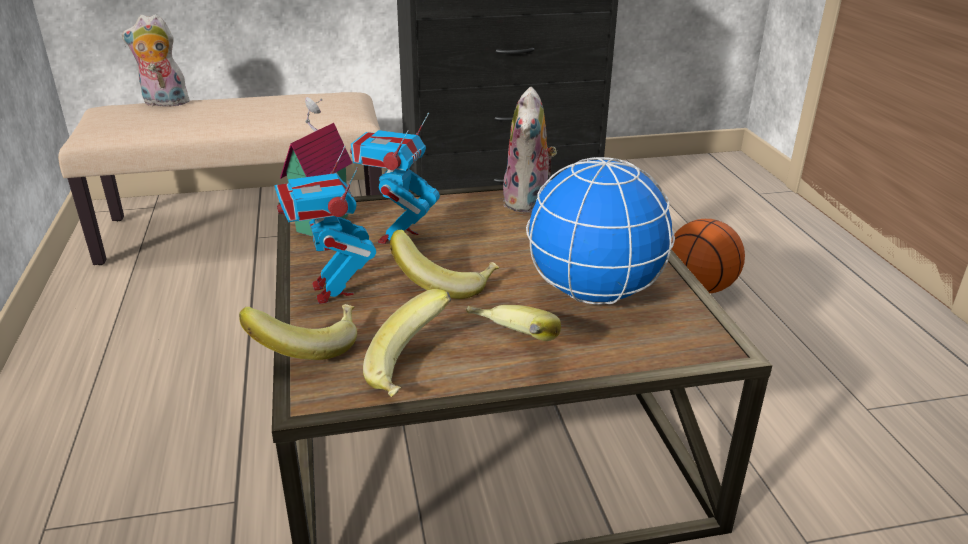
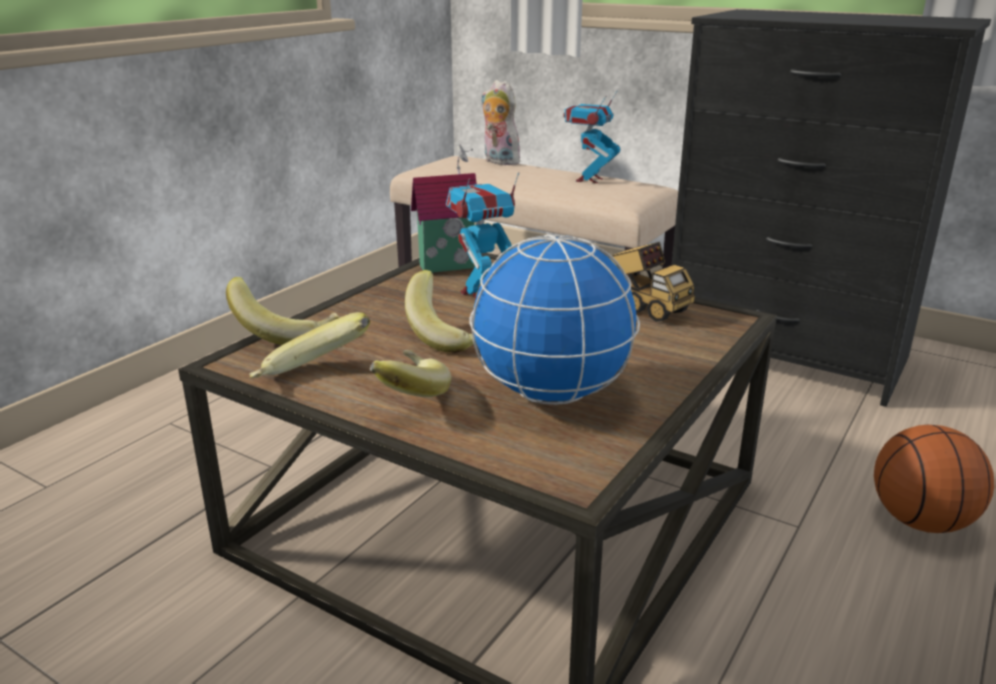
camera: 45 degrees right, 5 degrees down
toy robot [274,146,376,304] -> toy robot moved to [563,90,620,183]
plush toy [503,87,557,212] -> toy truck [609,242,695,322]

